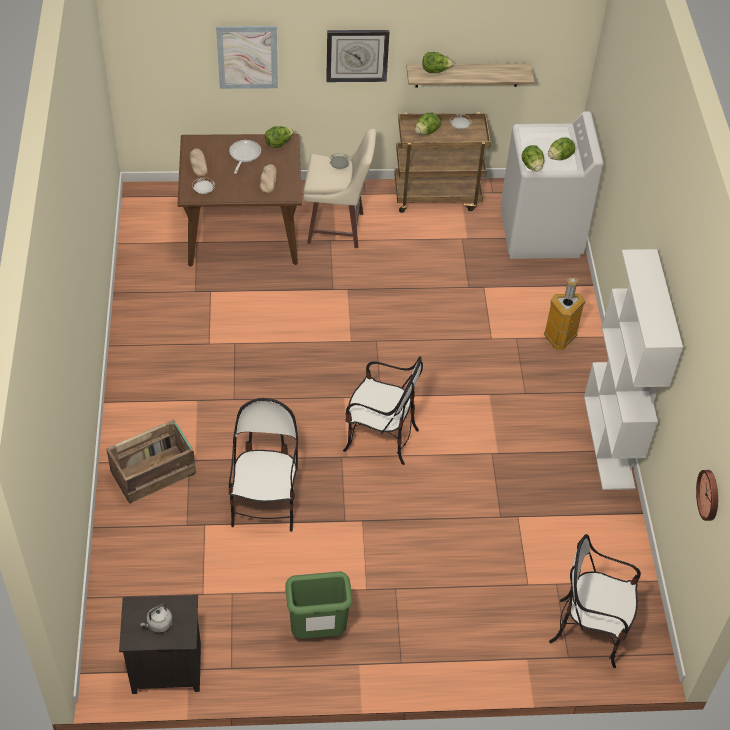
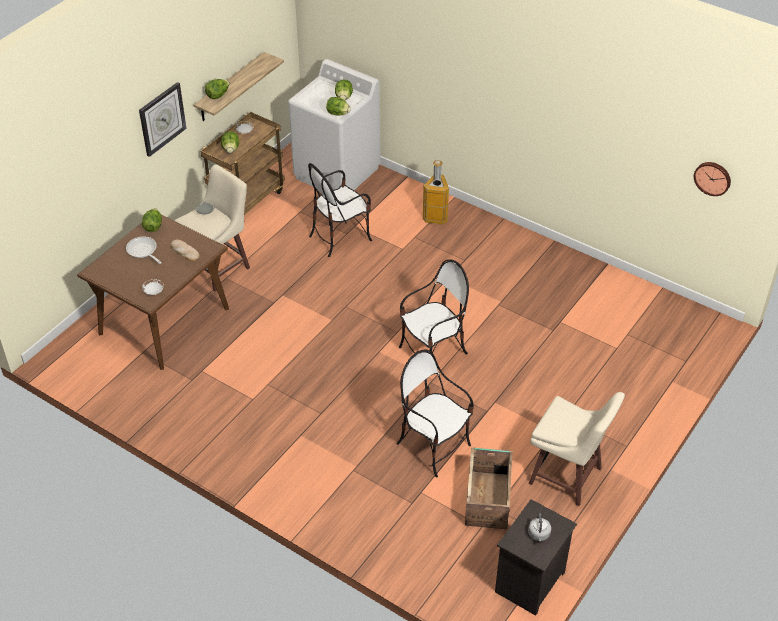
camera: 50 degrees left, 5 degrees down
crate [106,419,196,504] -> crate moved to [465,447,513,529]
bread [190,148,208,177] -> none
picture [216,26,278,89] -> none
green trash can [285,572,353,639] -> beige stool [529,392,625,506]
chair [549,534,641,668] -> chair moved to [308,163,372,257]
white bookcase [584,249,683,490] -> none

